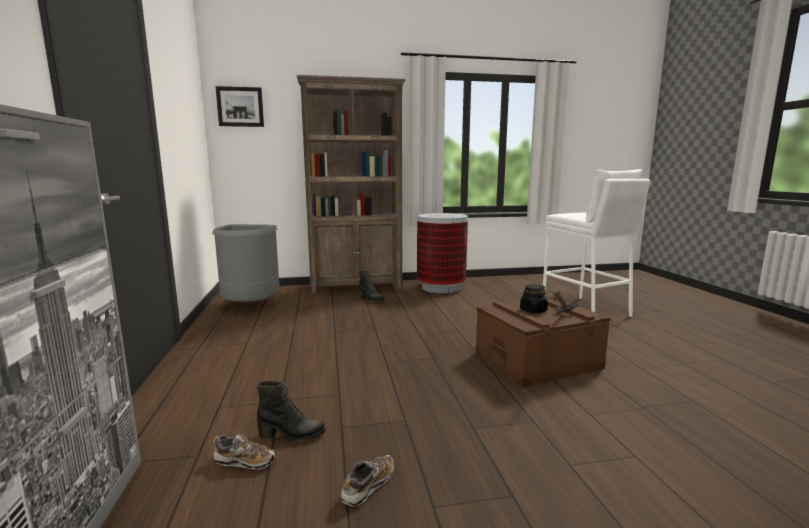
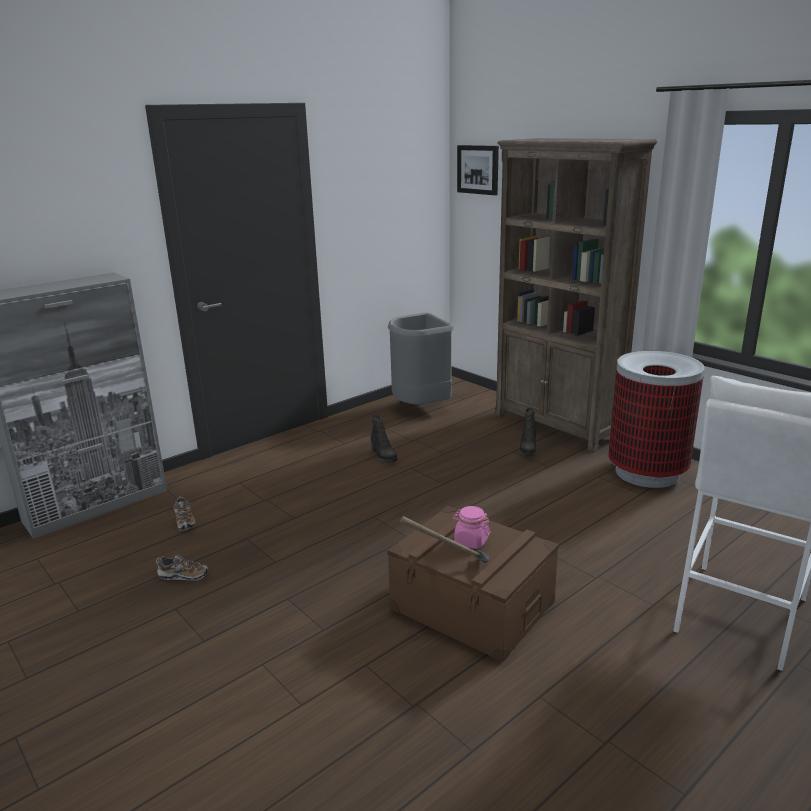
camera: 60 degrees right, 10 degrees up
black boot [257,380,326,443] -> black boot moved to [371,415,398,462]
black jar [520,284,548,313] -> pink jar [453,506,491,549]

